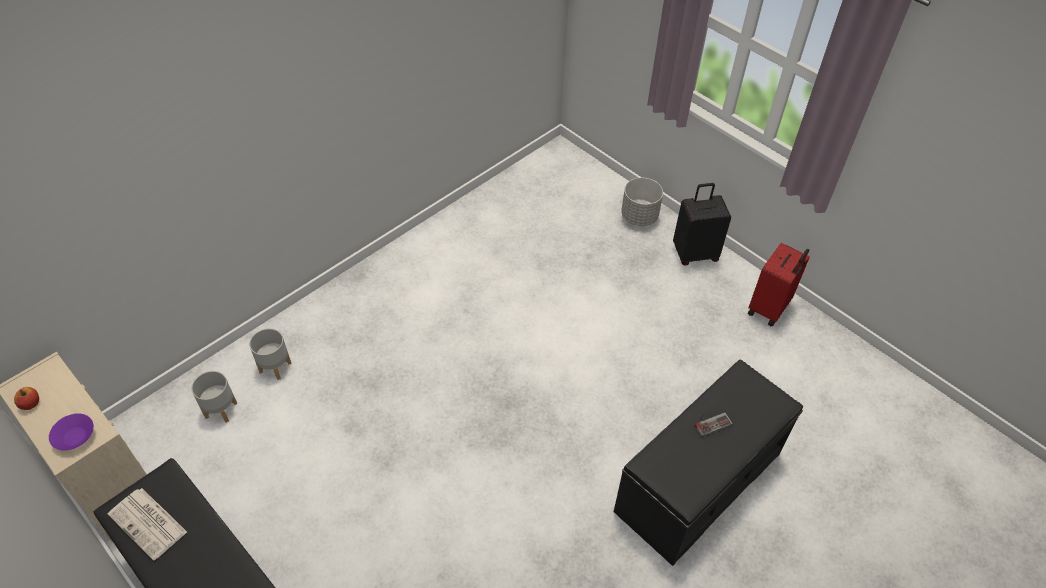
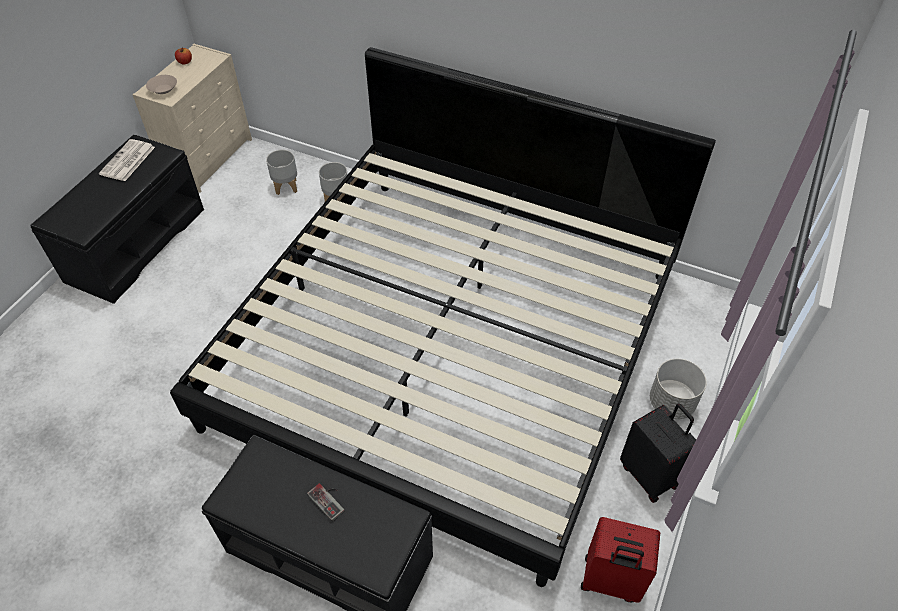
camera: 70 degrees right, 0 degrees up
purple bowl [49,413,94,451] -> beige bowl [146,75,177,94]
none -> bed [170,47,716,587]

